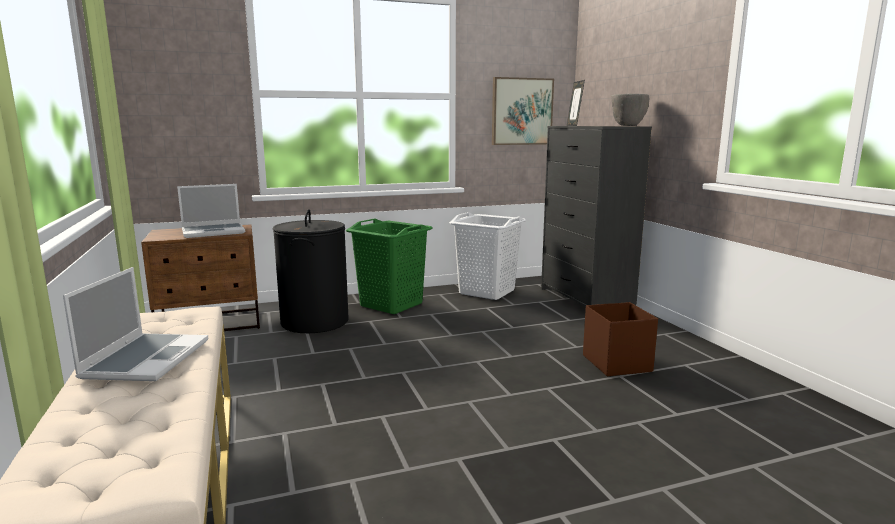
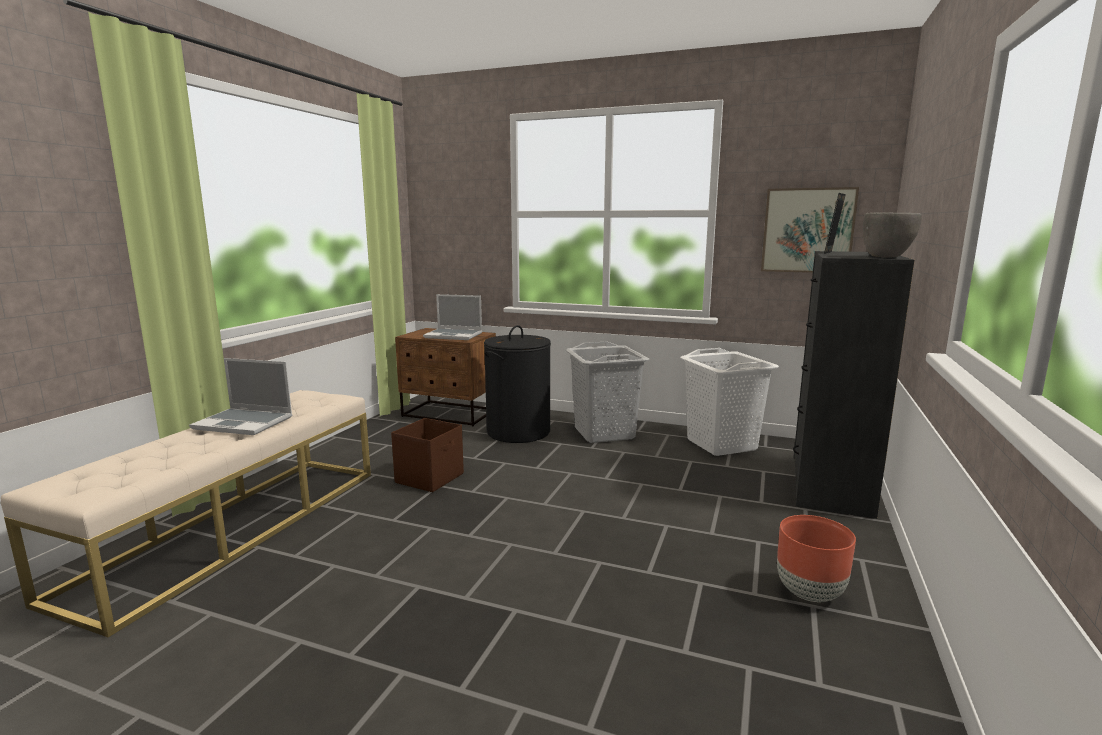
camera: 40 degrees right, 0 degrees up
laptop [63,267,208,381] -> laptop turned 60 degrees clockwise [189,358,293,435]
green laundry basket [346,219,433,314] -> grey laundry basket [566,341,649,443]
brown storage box [583,302,658,376] -> brown storage box moved to [391,418,464,492]
none -> brown planter [777,515,856,602]

